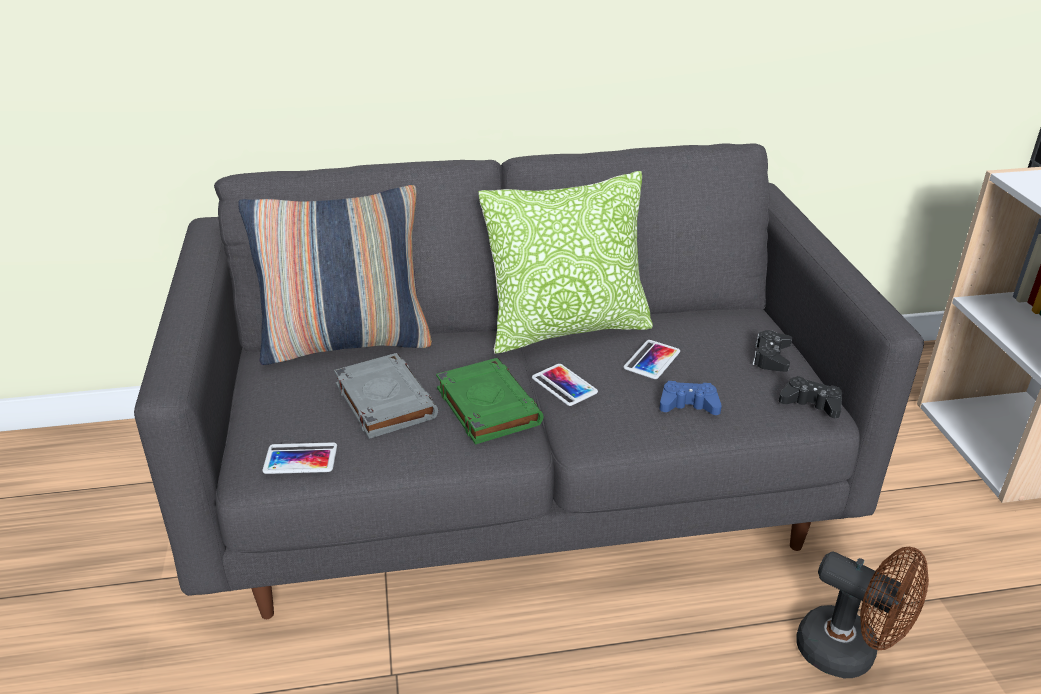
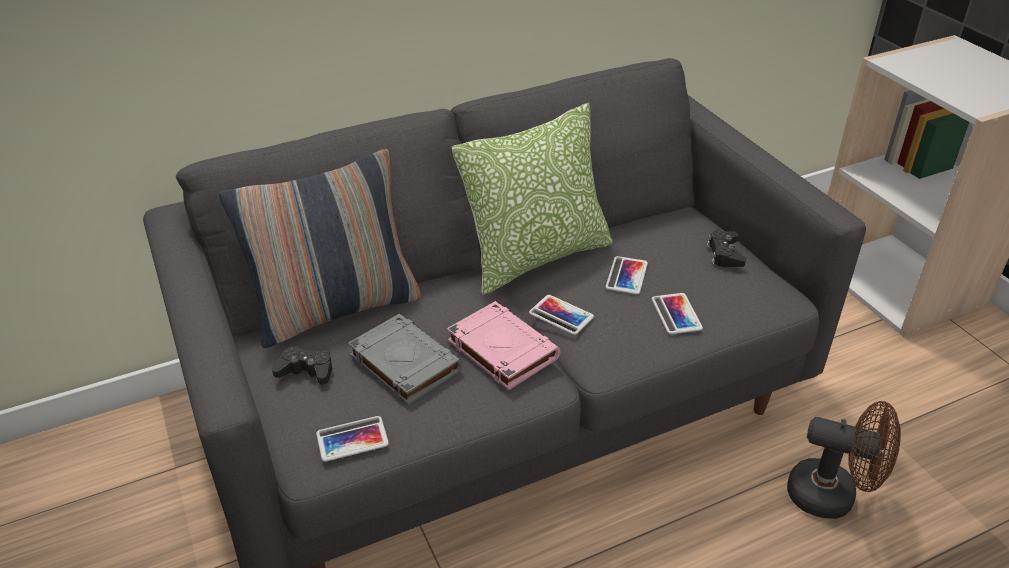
camera: 15 degrees left, 5 degrees up
green book [436,358,544,445] -> pink book [447,301,561,390]
blue game controller [659,381,722,415] -> phone [652,293,703,334]
black game controller [779,376,842,418] -> black game controller moved to [272,346,332,385]

